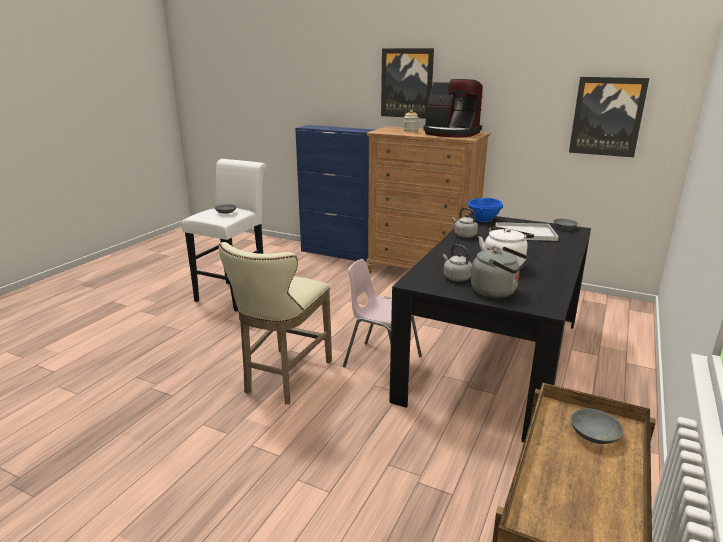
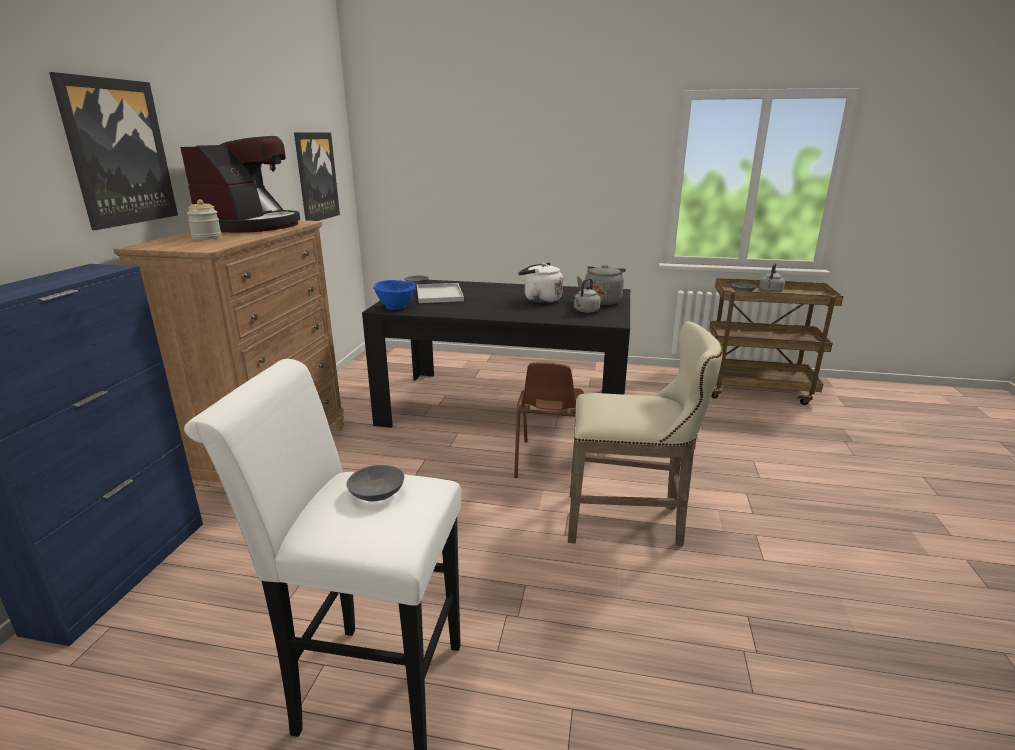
camera: 105 degrees left, 0 degrees up
pink chair [343,259,422,367] -> brown chair [514,362,584,478]
grey kettle [452,208,478,238] -> grey kettle moved to [759,263,785,293]

